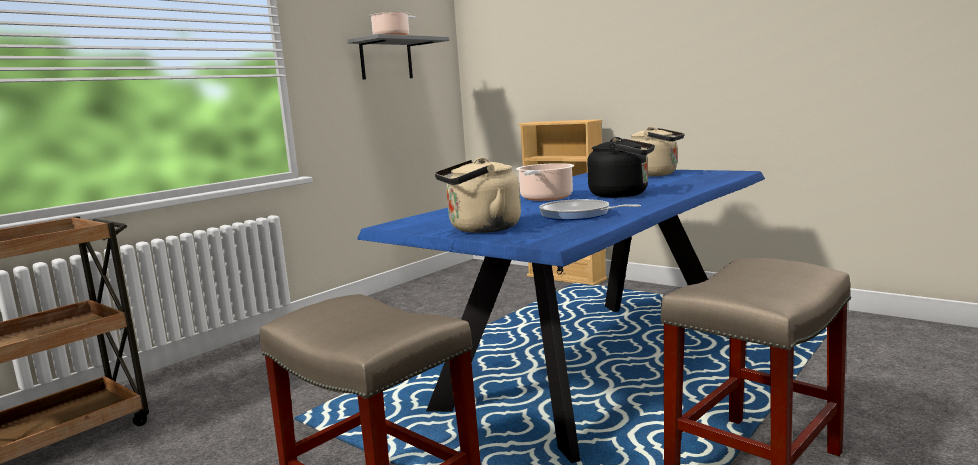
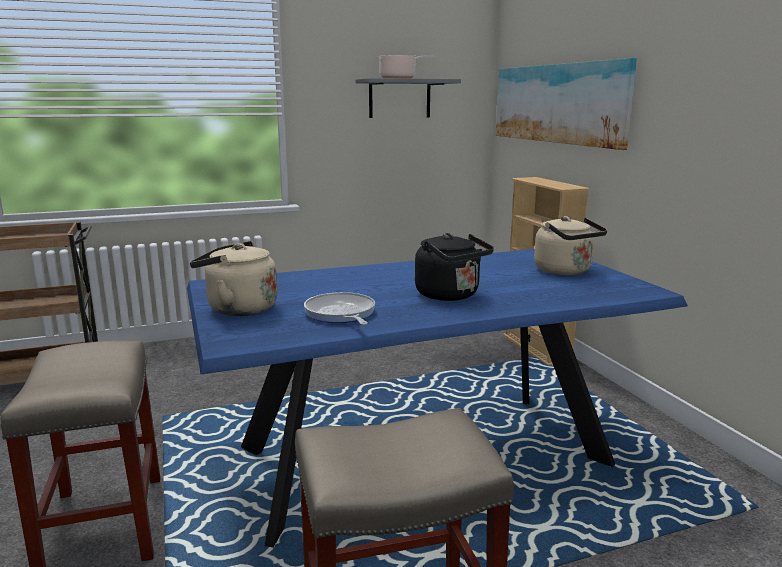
camera: 30 degrees right, 5 degrees up
cooking pot [516,163,574,201] -> none
none -> picture [496,58,637,150]

